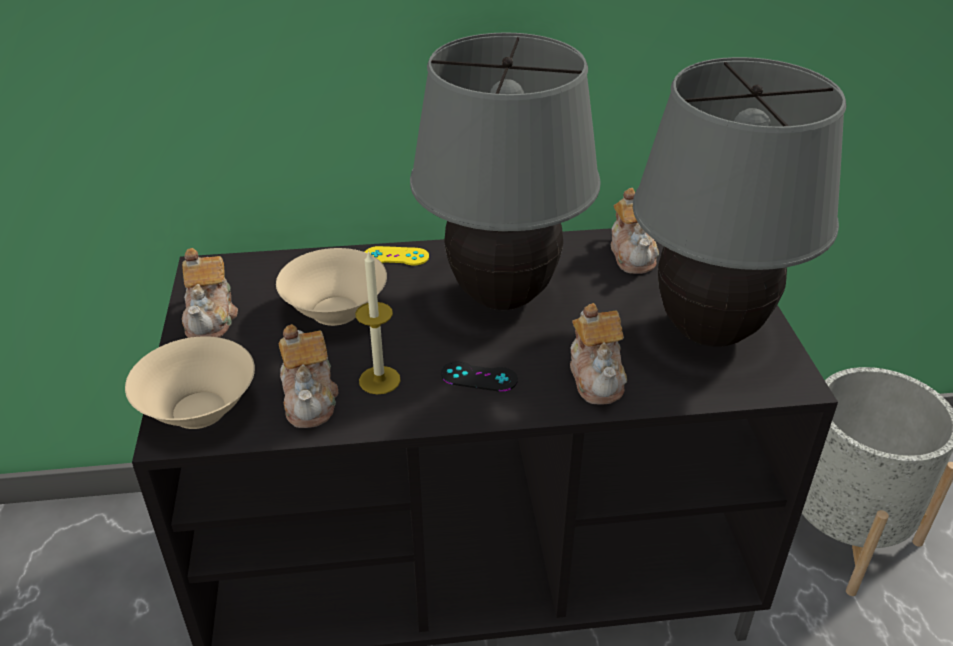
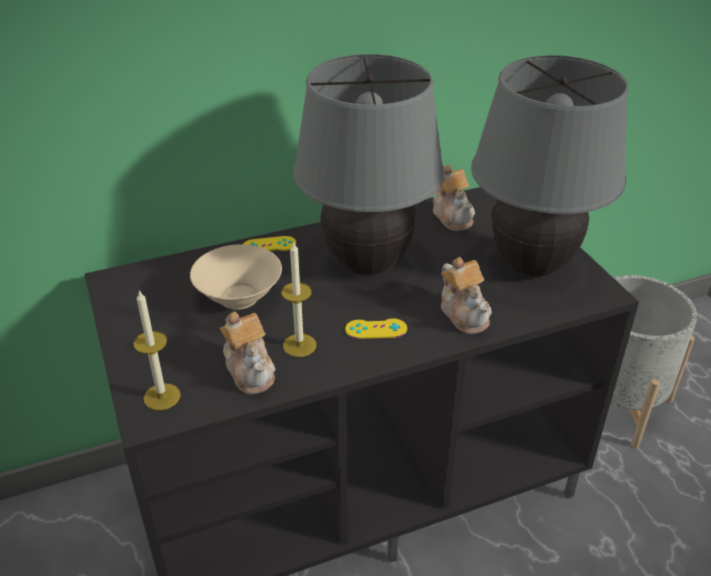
camera: 15 degrees left, 0 degrees up
beige bowl [125,336,255,429] -> candle [134,290,181,410]
teapot [182,248,238,338] -> none
black game controller [441,361,518,392] -> yellow game controller [345,318,407,339]

